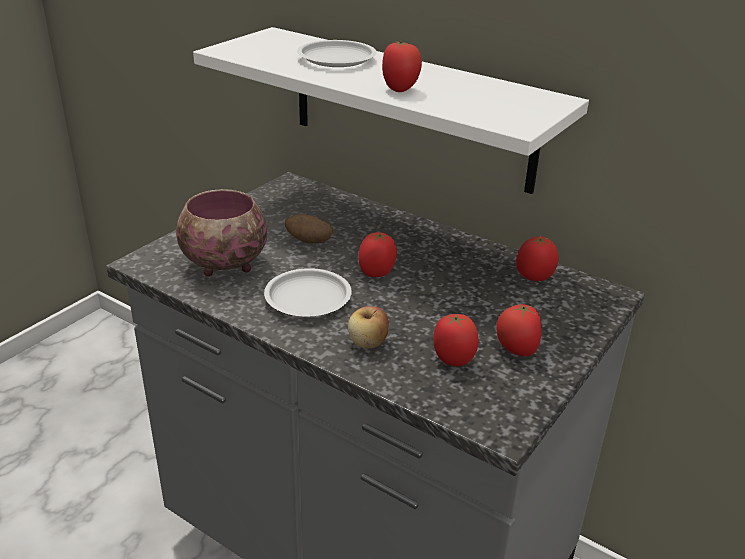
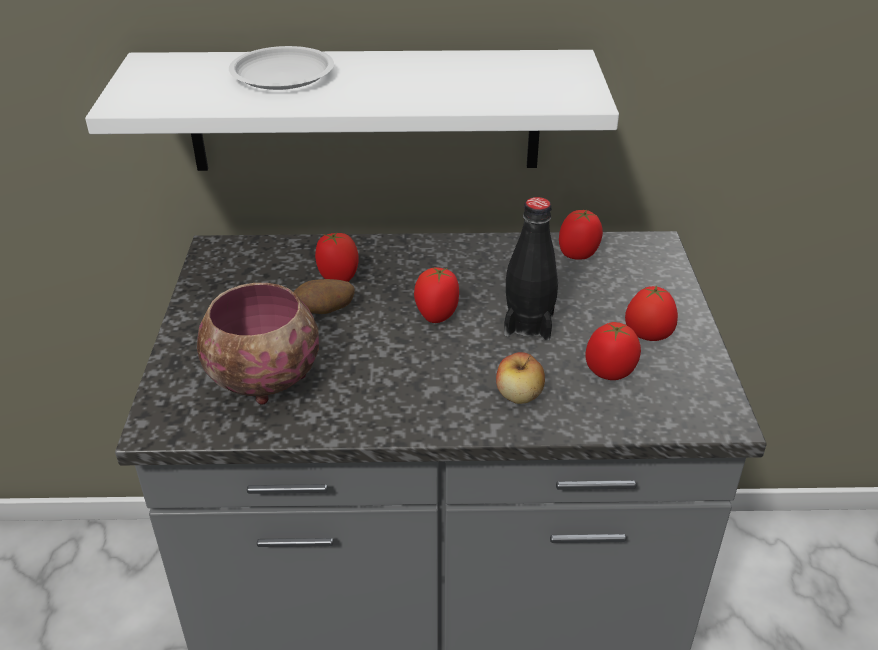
camera: 35 degrees left, 5 degrees up
white plate [264,268,352,317] -> none
tomato [382,41,422,92] -> tomato moved to [315,232,359,282]
none -> black bottle [504,197,558,341]

